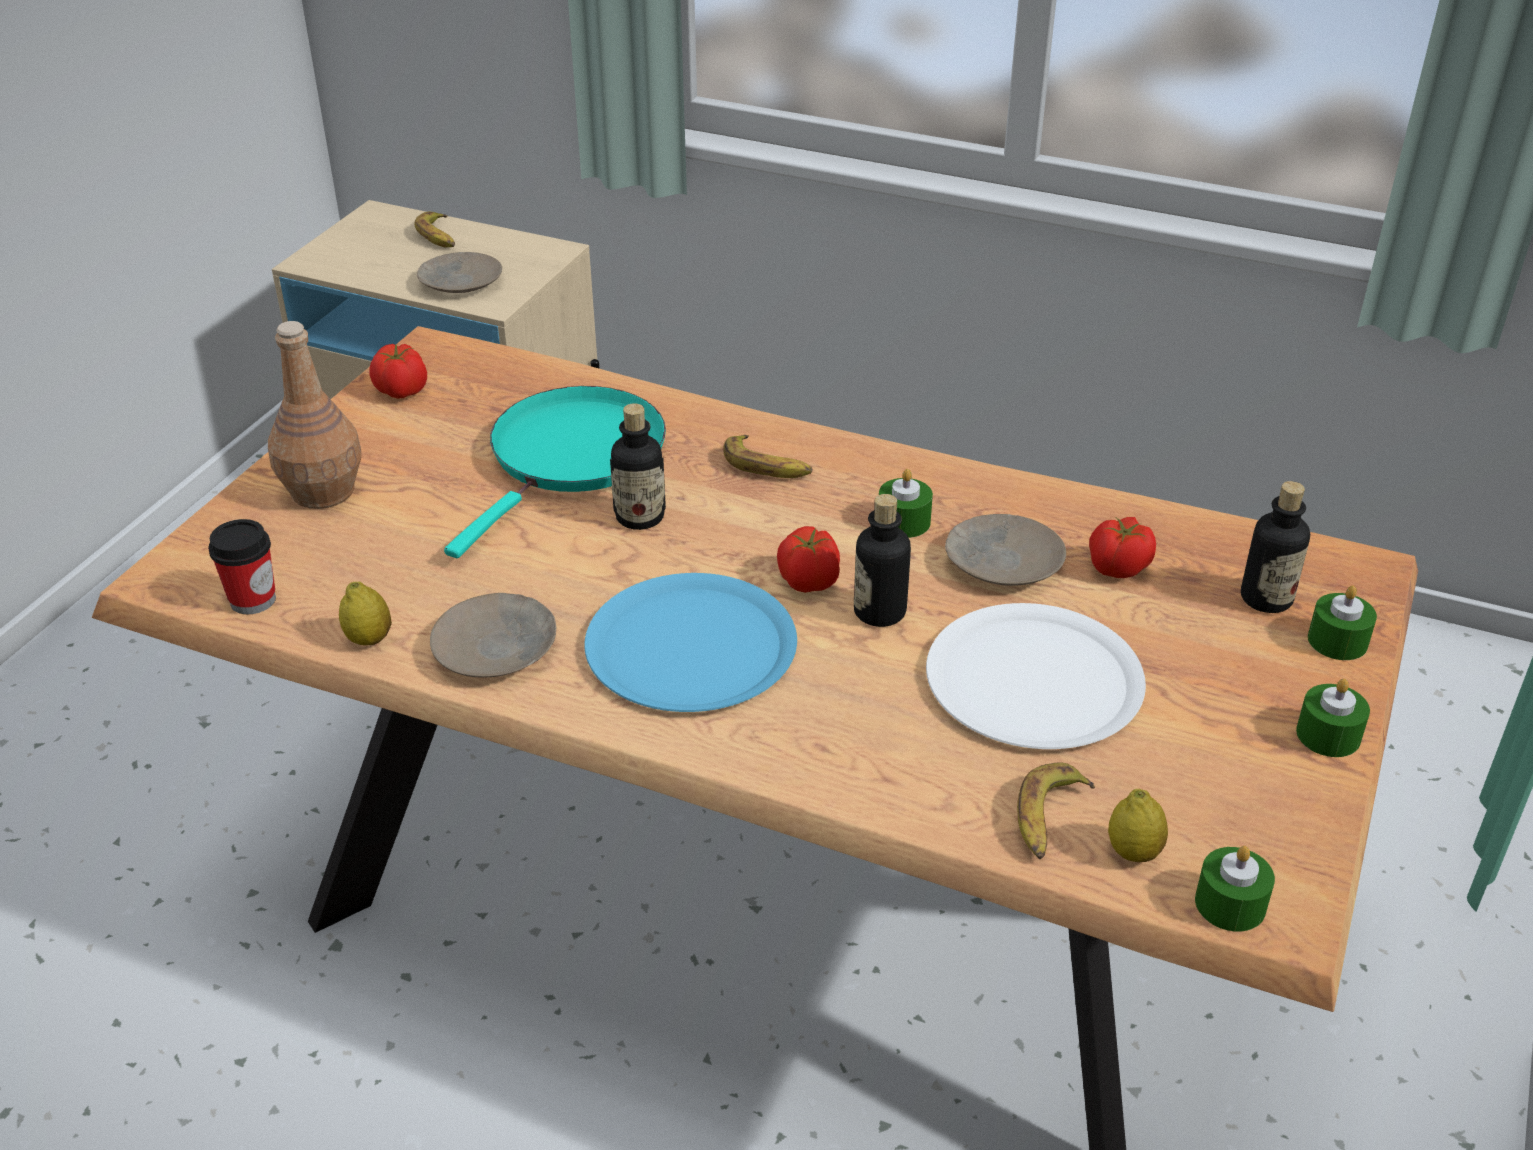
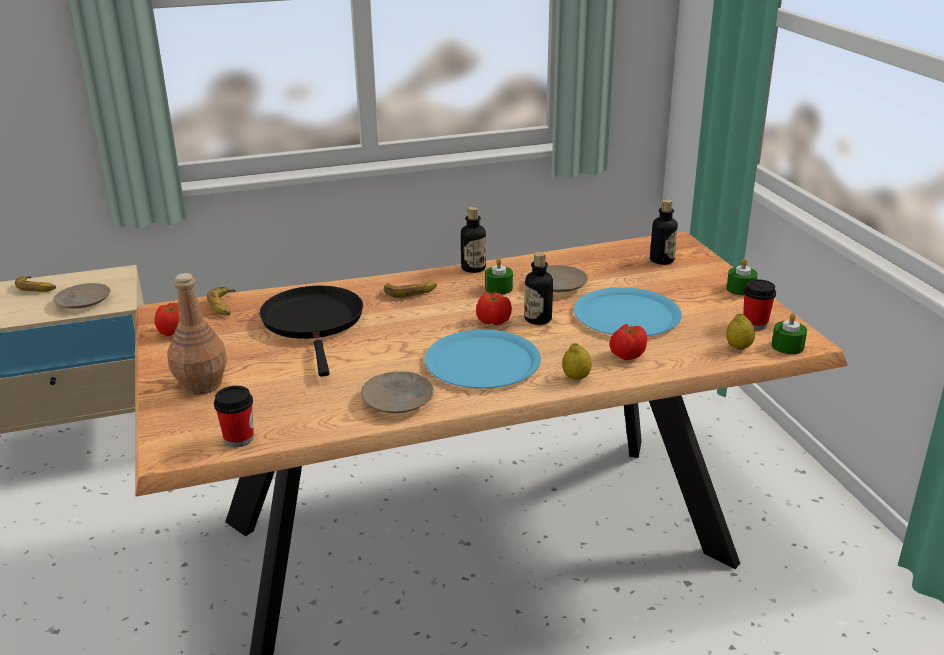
camera: 40 degrees left, 10 degrees down
lemon [339,582,392,646] -> lemon moved to [562,343,592,380]
turquoise frying pan [444,386,666,558] -> black frying pan [260,286,363,377]
bottle [610,403,666,530] -> bottle moved to [461,207,486,273]
white plate [926,603,1146,749] -> blue plate [574,287,682,336]
banana [1017,762,1095,859] -> banana moved to [207,287,236,315]
tomato [1089,517,1156,578] -> tomato moved to [609,324,647,360]
green candle [1308,586,1377,660] -> none
none -> cup [743,279,776,330]

